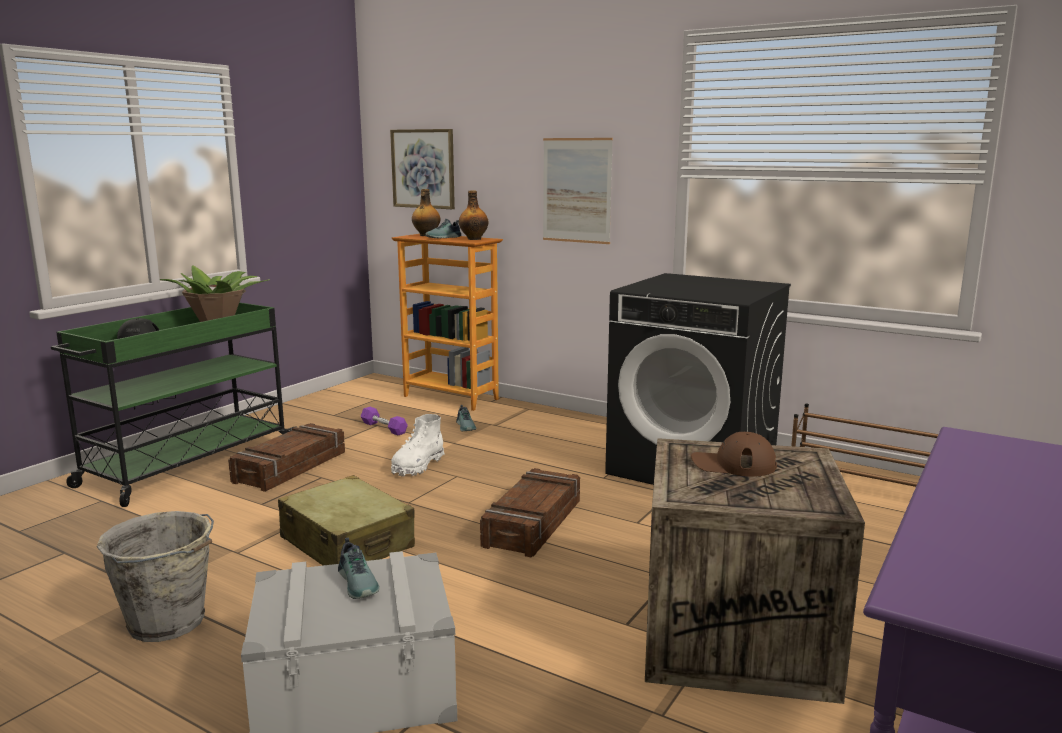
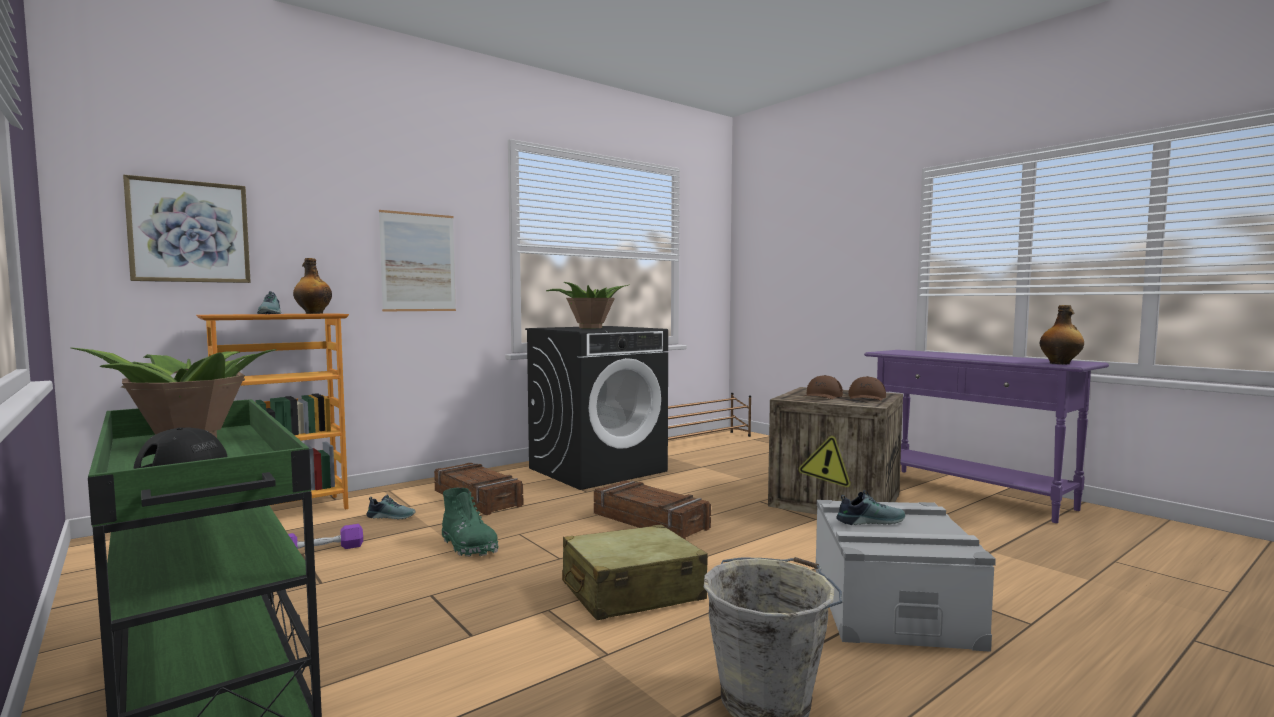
camera: 70 degrees left, 10 degrees down
crate [228,423,345,492] -> crate moved to [434,463,523,515]
white boot [391,414,444,477] -> green boot [442,487,498,557]
bottle [412,189,440,236] -> bottle moved to [1040,305,1084,364]
none -> potted plant [546,282,628,328]
none -> brown cap [848,376,886,401]

